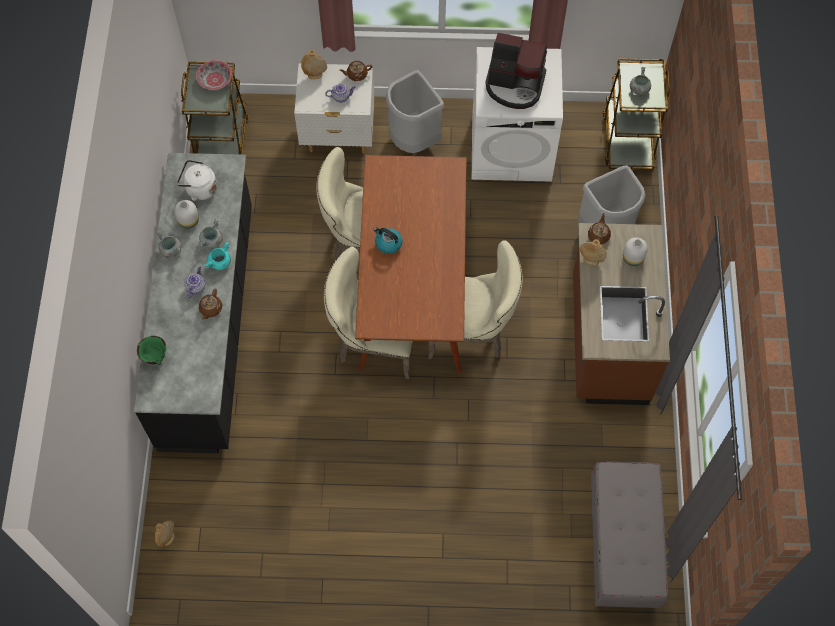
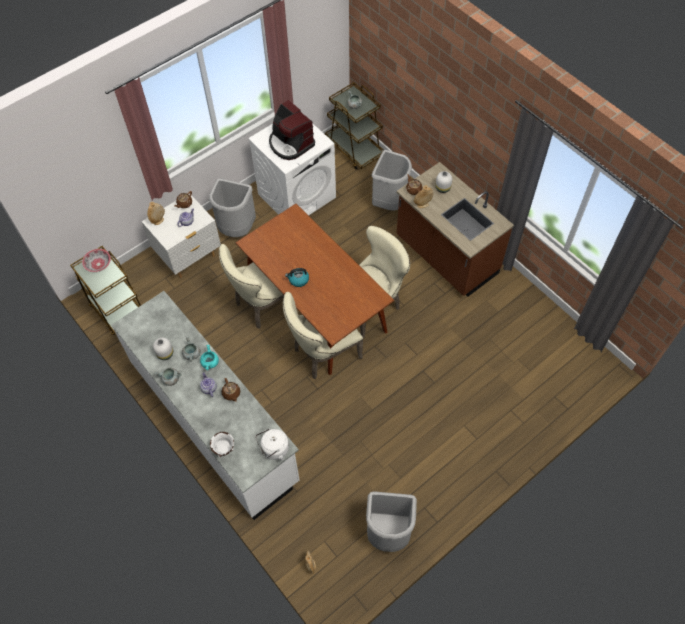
camera: 40 degrees left, 5 degrees down
black counter [134,153,252,454] -> white counter [111,291,300,520]
green bowl [137,336,167,365] -> white bowl [210,432,234,457]
white kettle [177,160,217,201] -> white kettle moved to [255,429,289,461]
coffee machine [485,33,547,109] -> coffee machine turned 75 degrees clockwise [269,100,315,160]
grey bench [591,462,668,610] -> none
none -> grey trash can [366,492,417,552]

